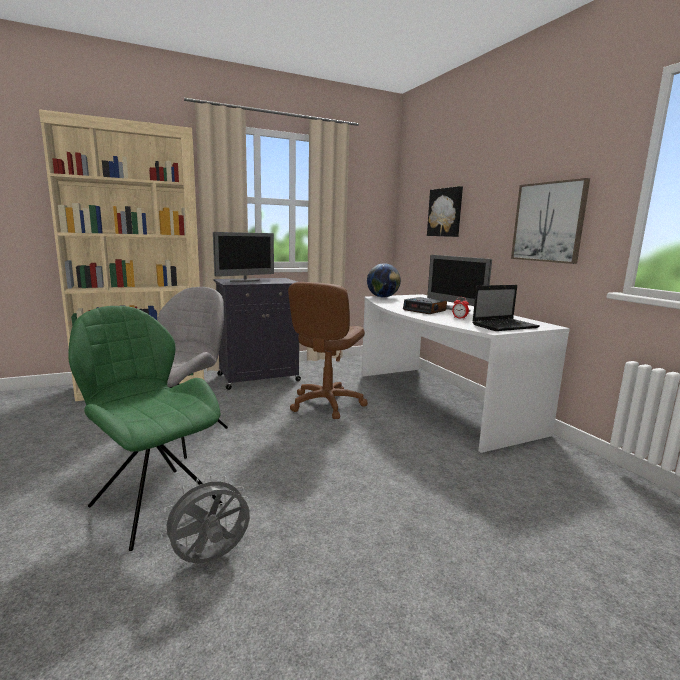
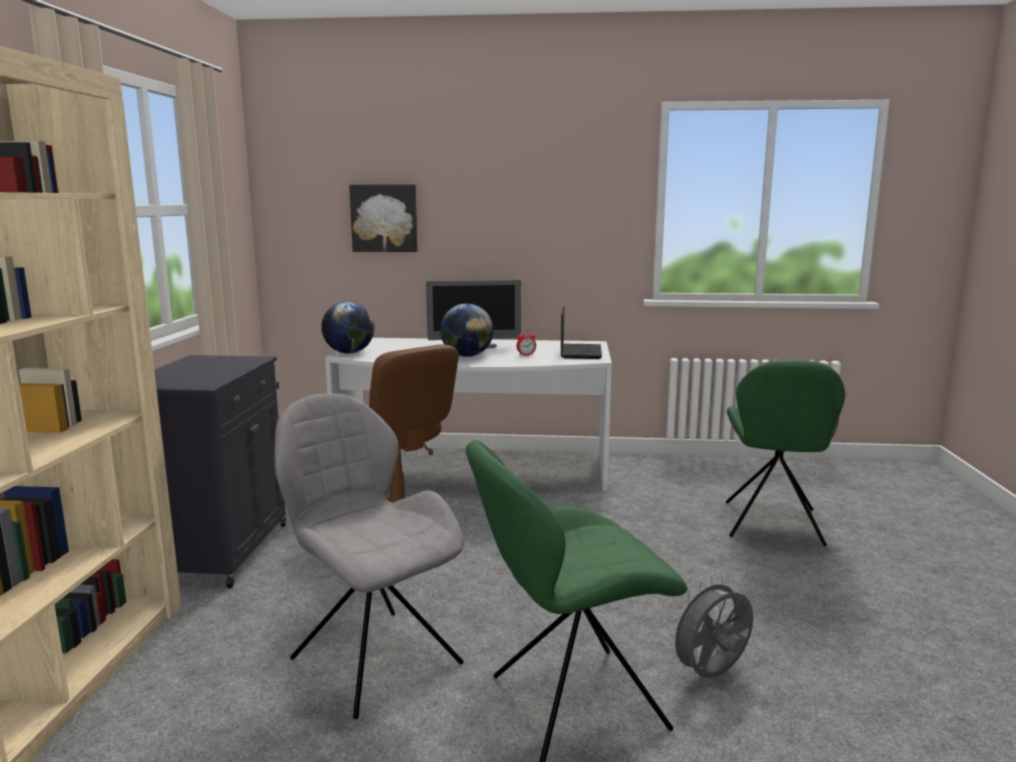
camera: 60 degrees left, 0 degrees up
grey fan [160,475,250,563] -> grey fan turned 60 degrees clockwise [667,577,753,678]
monitor [213,232,274,282] -> none
alarm clock [403,297,447,314] -> globe [440,303,493,357]
picture [511,178,590,264] -> none
none -> green chair [726,359,845,546]

